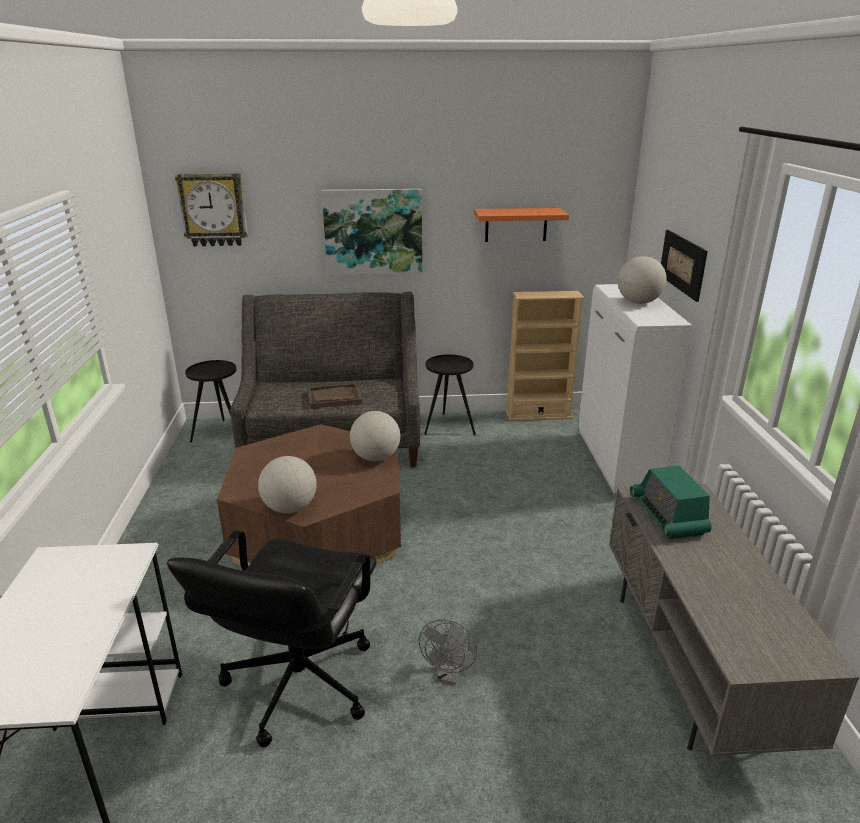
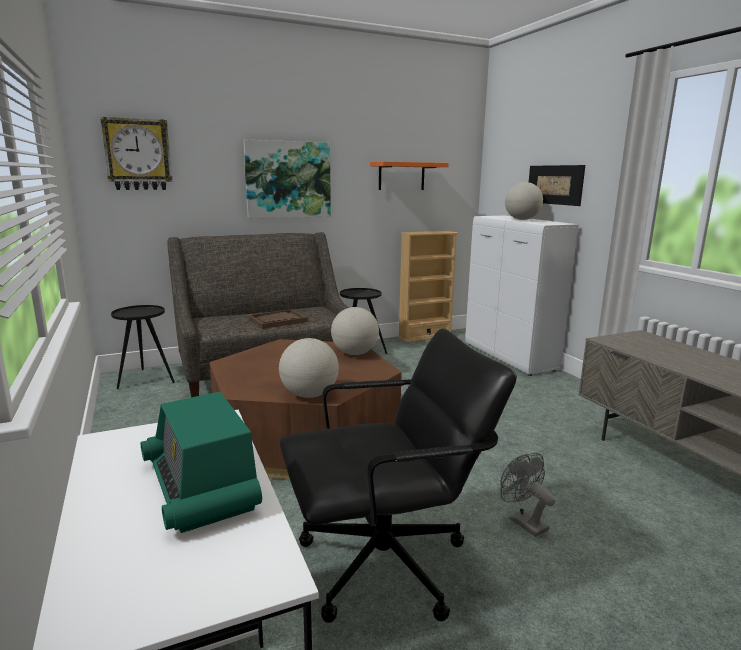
camera: 20 degrees left, 10 degrees down
black office chair [167,530,377,747] -> black office chair turned 105 degrees counterclockwise [279,328,517,623]
grey fan [419,619,477,685] -> grey fan turned 150 degrees clockwise [500,453,555,537]
radio [630,466,712,539] -> radio moved to [141,392,262,533]

